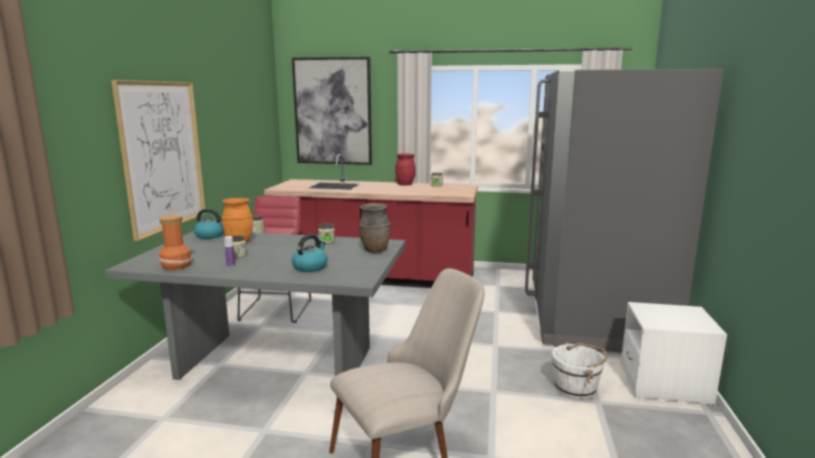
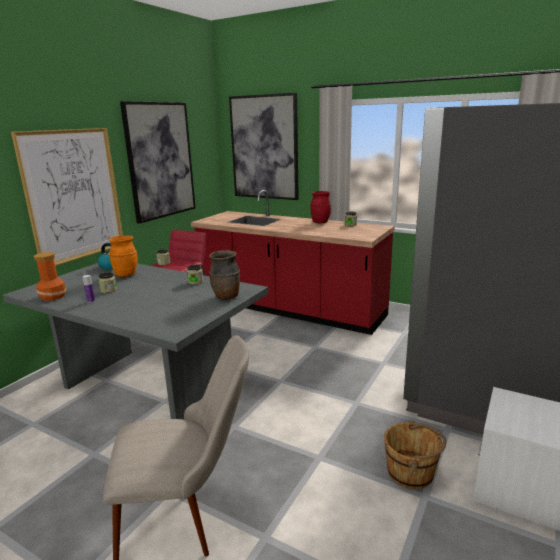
camera: 20 degrees right, 5 degrees up
kettle [291,234,328,272] -> none
white bucket [552,343,608,399] -> brown bucket [384,420,446,489]
none -> picture [120,101,196,224]

